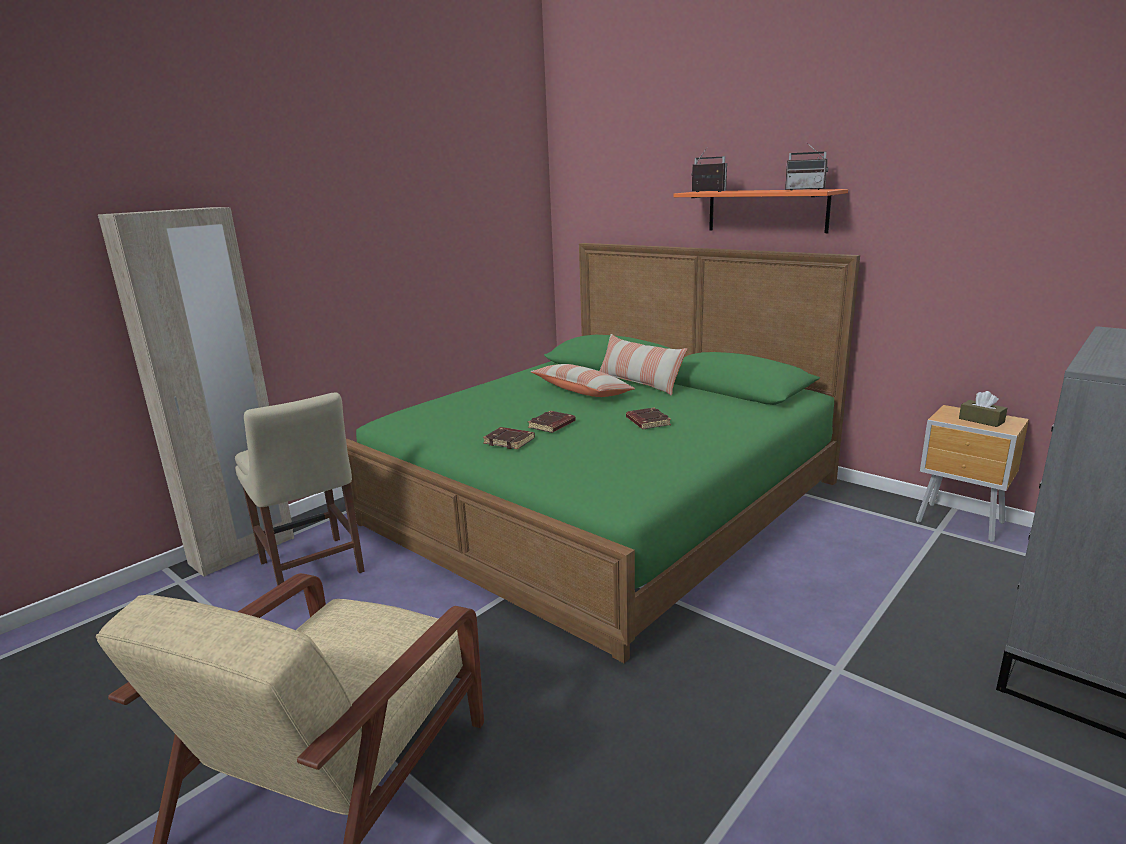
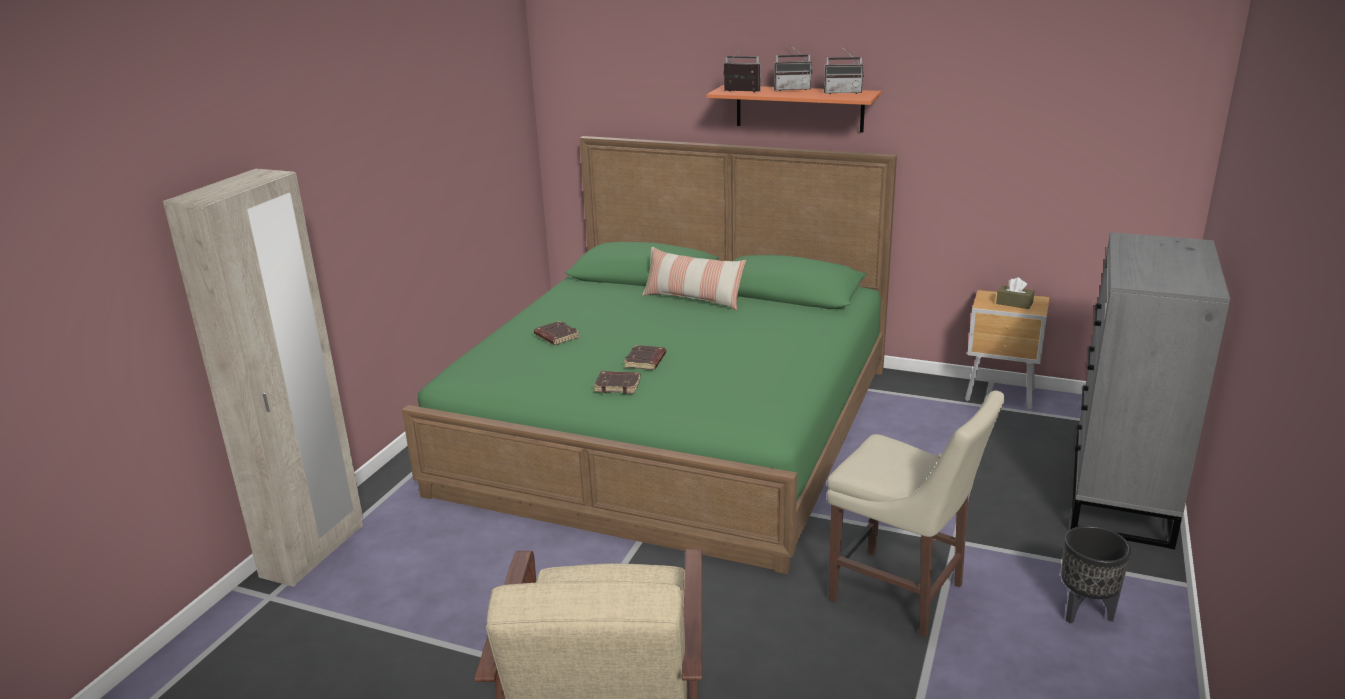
camera: 20 degrees left, 5 degrees up
beige chair [235,392,365,586] -> beige chair moved to [827,391,1005,637]
pillow [531,364,635,397] -> none
brown book [626,408,671,429] -> brown book moved to [534,321,580,345]
none -> radio [774,45,813,91]
none -> black planter [1061,526,1131,624]

